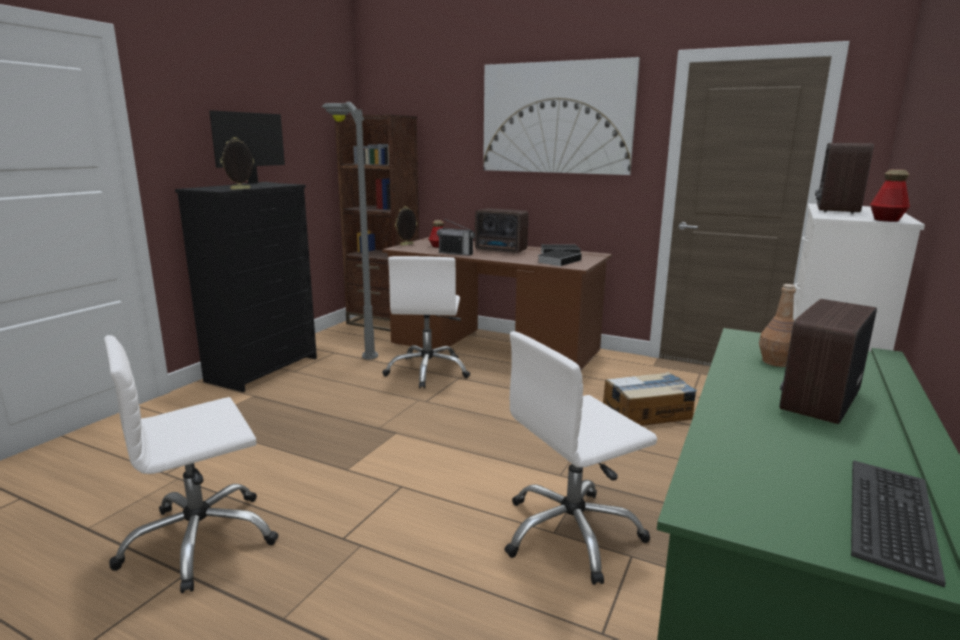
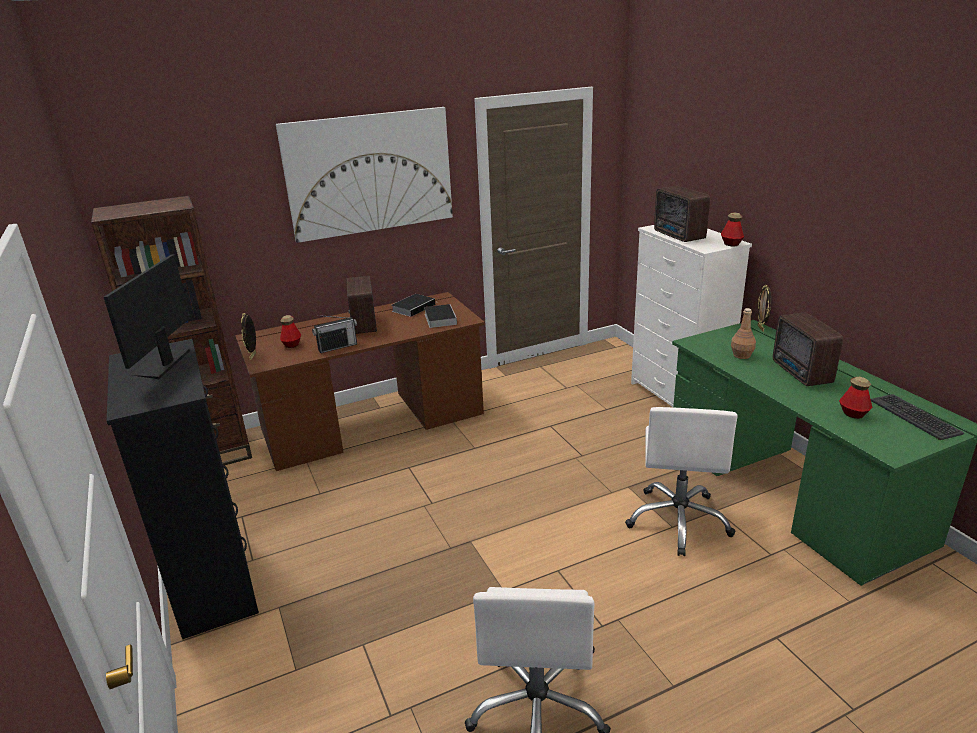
camera: 50 degrees left, 10 degrees up
monitor [209,111,285,188] -> monitor turned 150 degrees counterclockwise [104,254,191,379]
picture frame [220,137,254,190] -> picture frame moved to [758,285,772,332]
grey floor lamp [322,102,378,360] -> none
white office chair [382,256,470,389] -> none
radio [475,208,528,253] -> radio turned 105 degrees clockwise [347,276,377,334]
cardboard box [603,372,697,426] -> none
none -> bottle [839,377,872,419]

